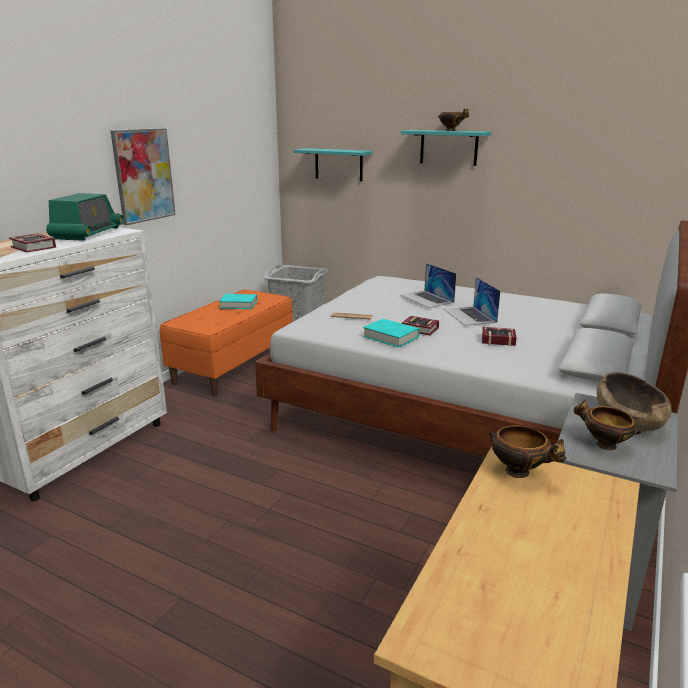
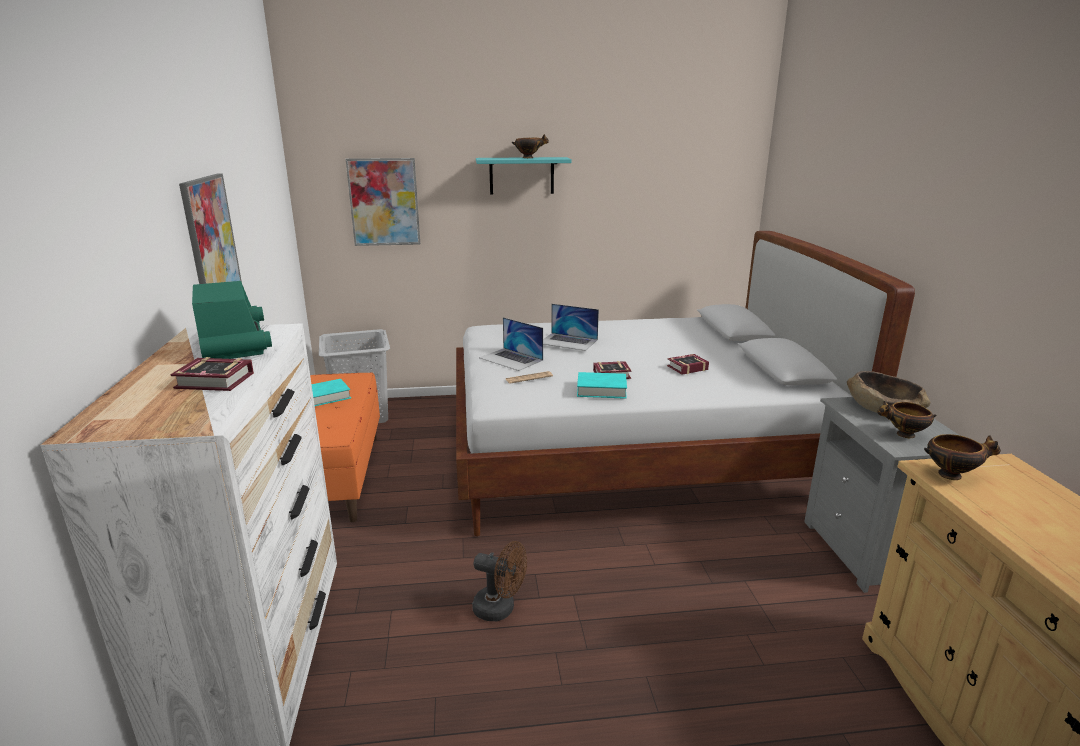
camera: 35 degrees left, 0 degrees up
turquoise shelf [294,148,373,181] -> picture [346,158,420,246]
laptop [444,277,501,326] -> laptop moved to [479,317,543,371]
none -> brown fan [473,541,527,621]

